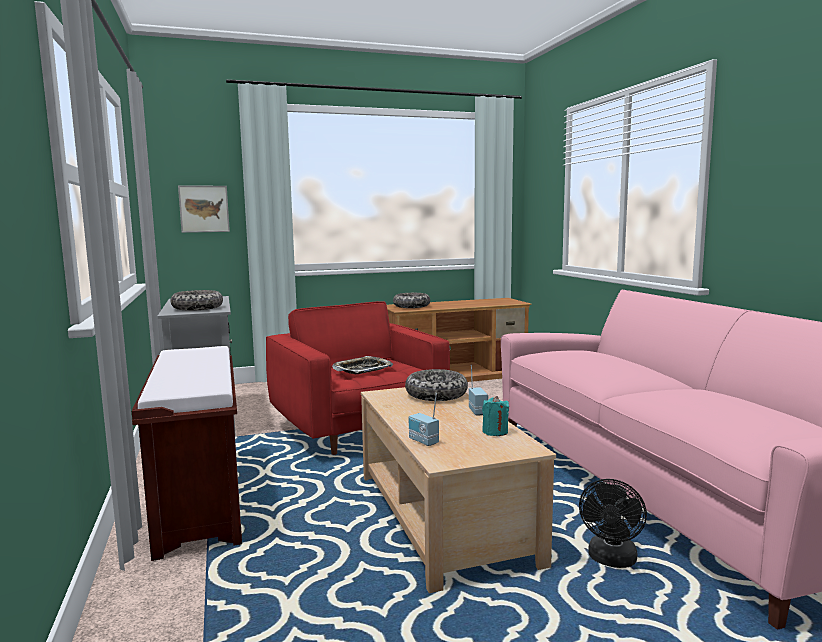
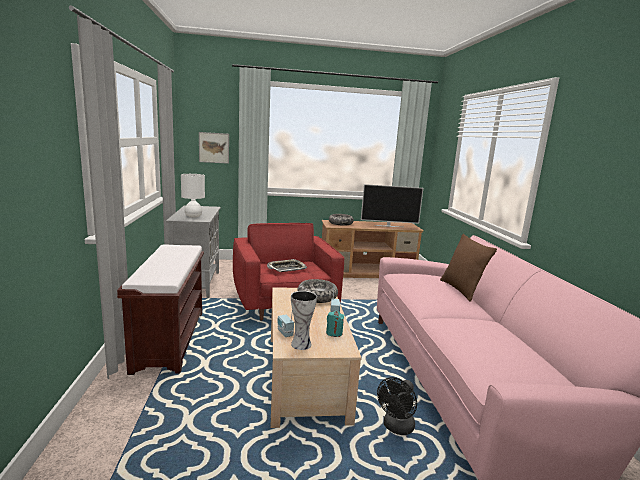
camera: 10 degrees right, 5 degrees up
bowl [171,290,223,311] -> white table lamp [181,174,205,218]
none -> vase [291,291,317,350]
none -> television [361,184,423,227]
none -> brown pillow [440,234,497,302]

